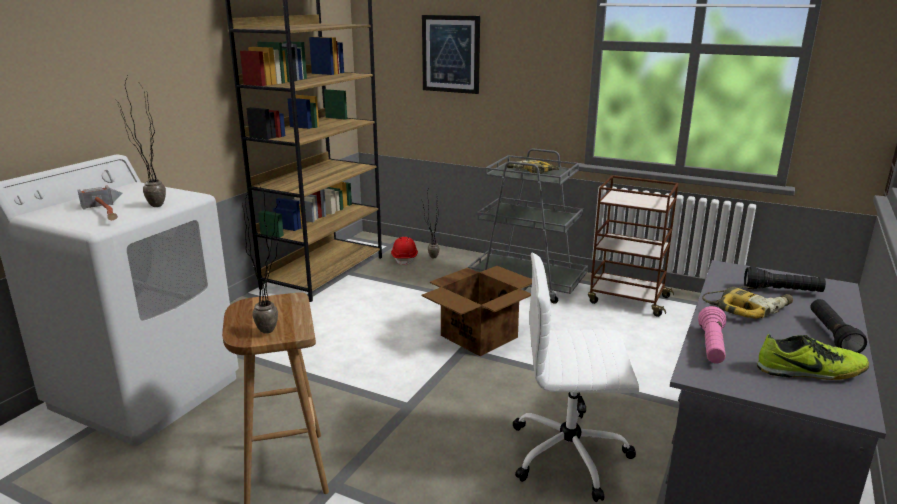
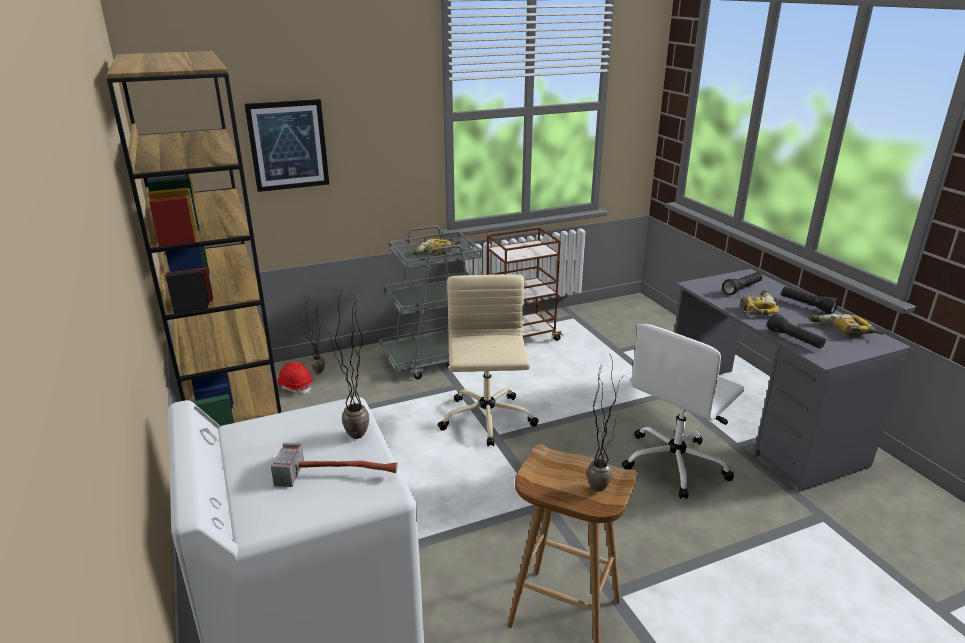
camera: 50 degrees left, 5 degrees up
cardboard box [421,266,532,356] -> beige office chair [438,274,539,446]
pink flashlight [698,306,726,364] -> black flashlight [767,314,826,349]
shoe [757,334,869,380] -> power drill [809,314,883,338]

